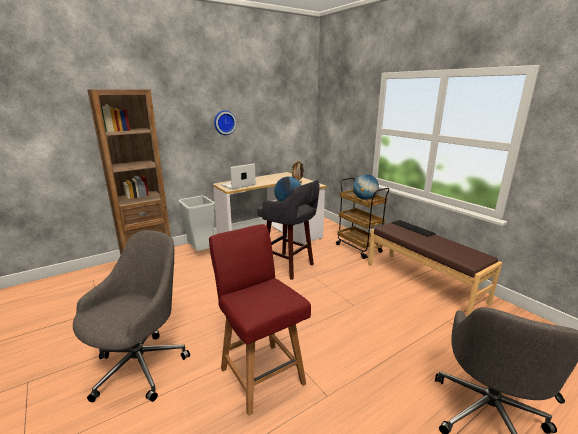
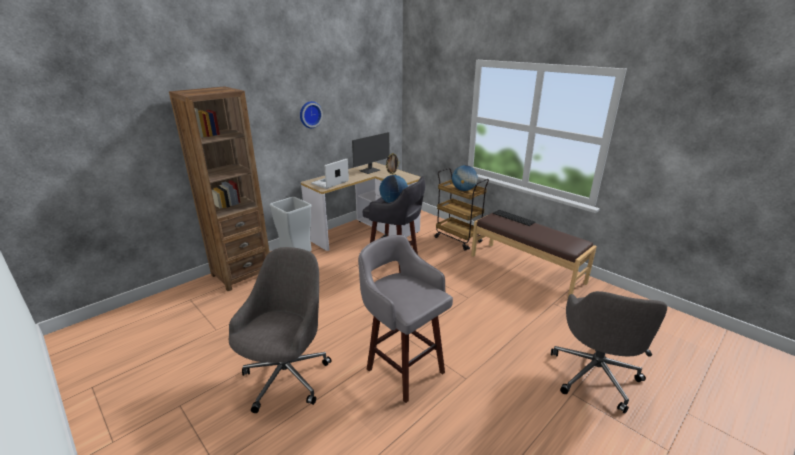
camera: 10 degrees left, 5 degrees up
red chair [209,224,311,416] -> grey stool [358,235,453,403]
none -> monitor [352,132,389,174]

